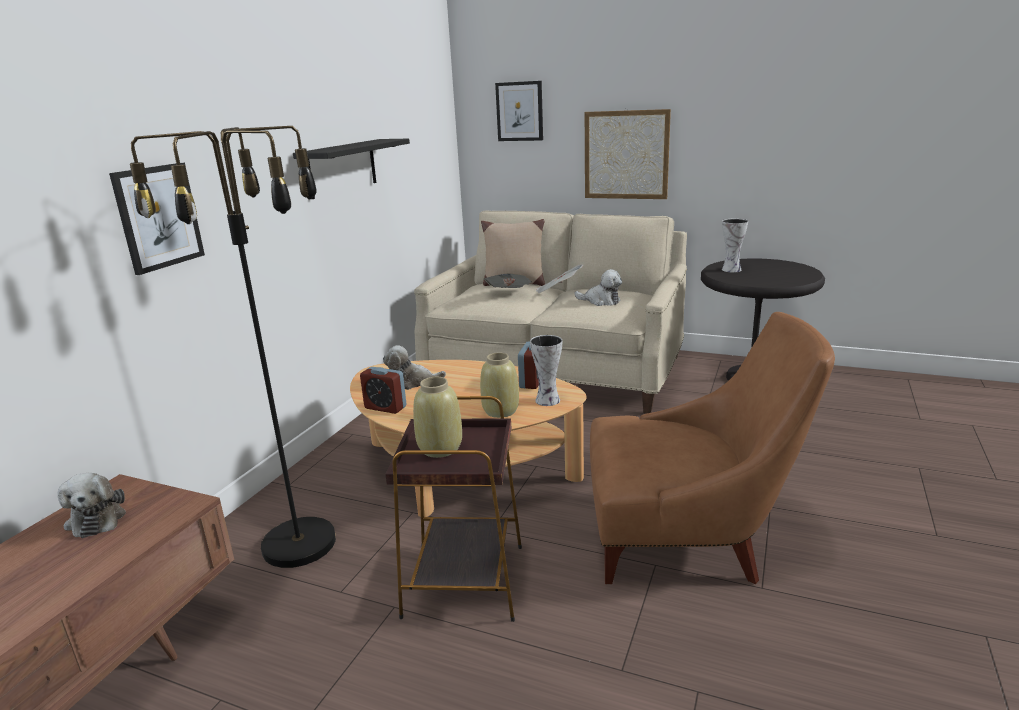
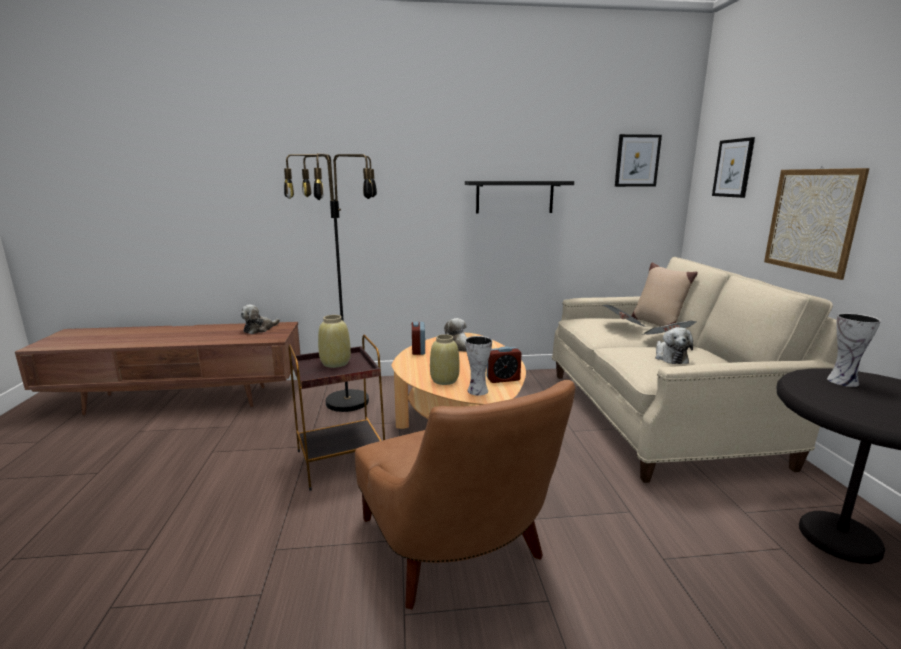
camera: 60 degrees right, 5 degrees down
picture [109,163,205,275] -> picture moved to [615,134,662,187]

